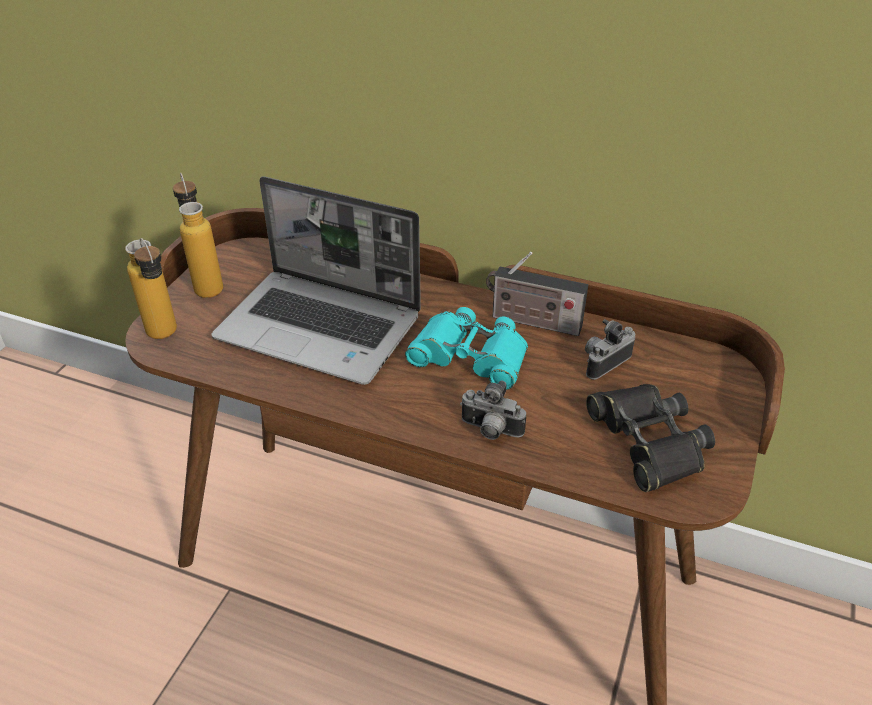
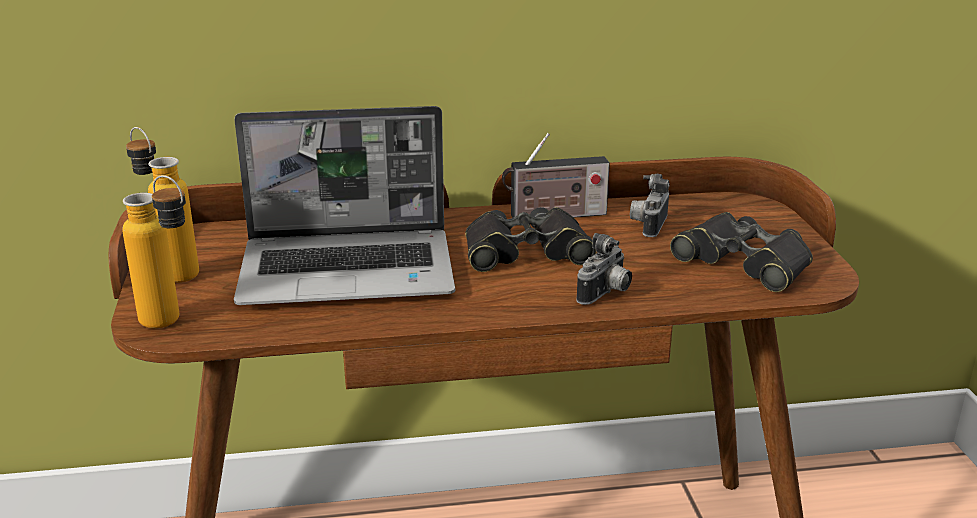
camera: 30 degrees left, 15 degrees down
turquoise binoculars [405,307,528,390] -> black binoculars [465,207,596,272]
camera [460,381,526,440] -> camera turned 45 degrees counterclockwise [577,233,632,305]

